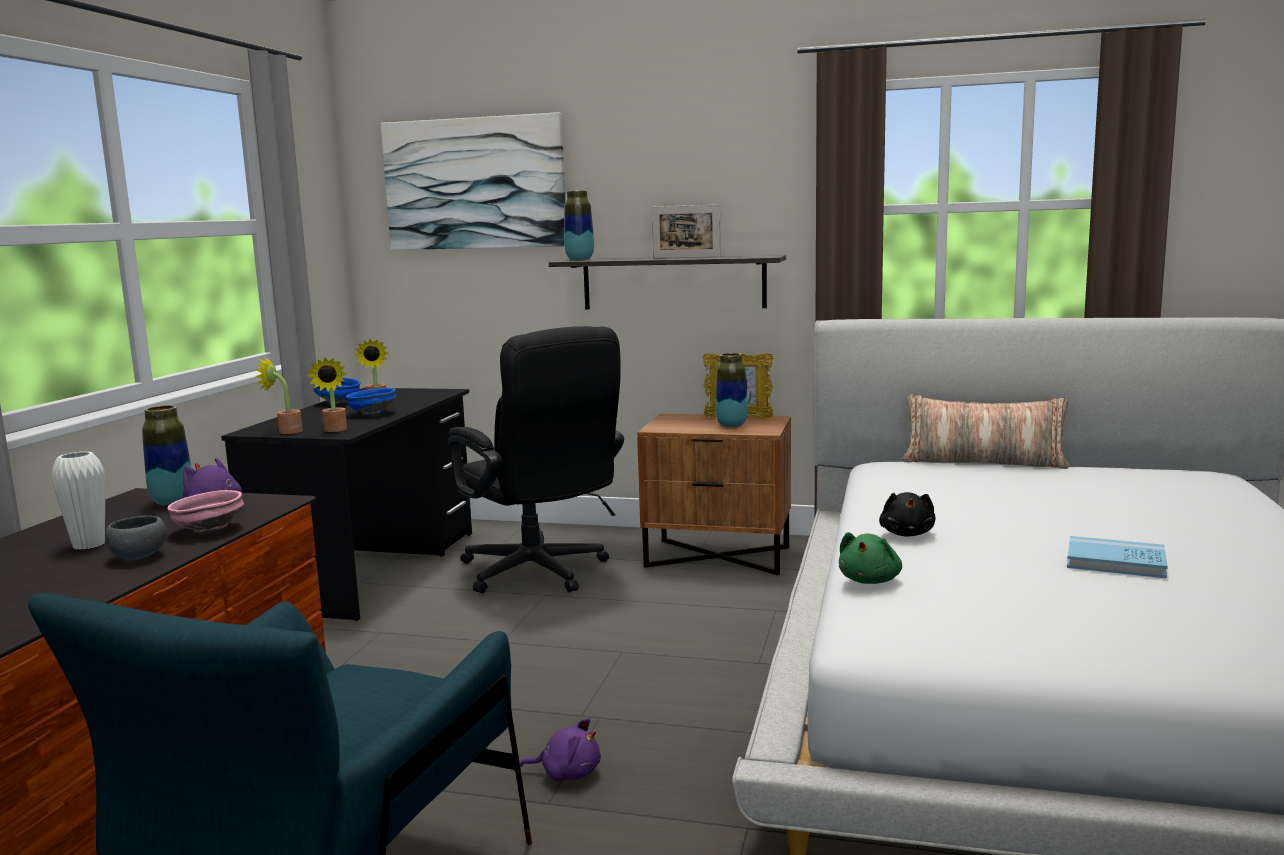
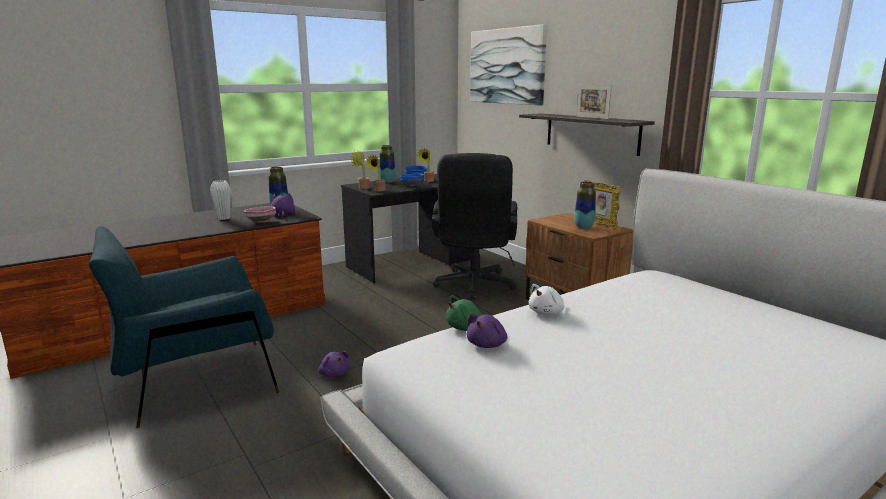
camera: 40 degrees right, 5 degrees up
grey bowl [105,516,166,560] -> none
vase [564,190,594,260] -> vase moved to [379,145,395,183]
black plush toy [879,492,936,537] -> white plush toy [529,284,564,315]
pillow [902,394,1069,469] -> none
blue book [1067,536,1168,578] -> none
none -> purple plush toy [466,314,507,348]

